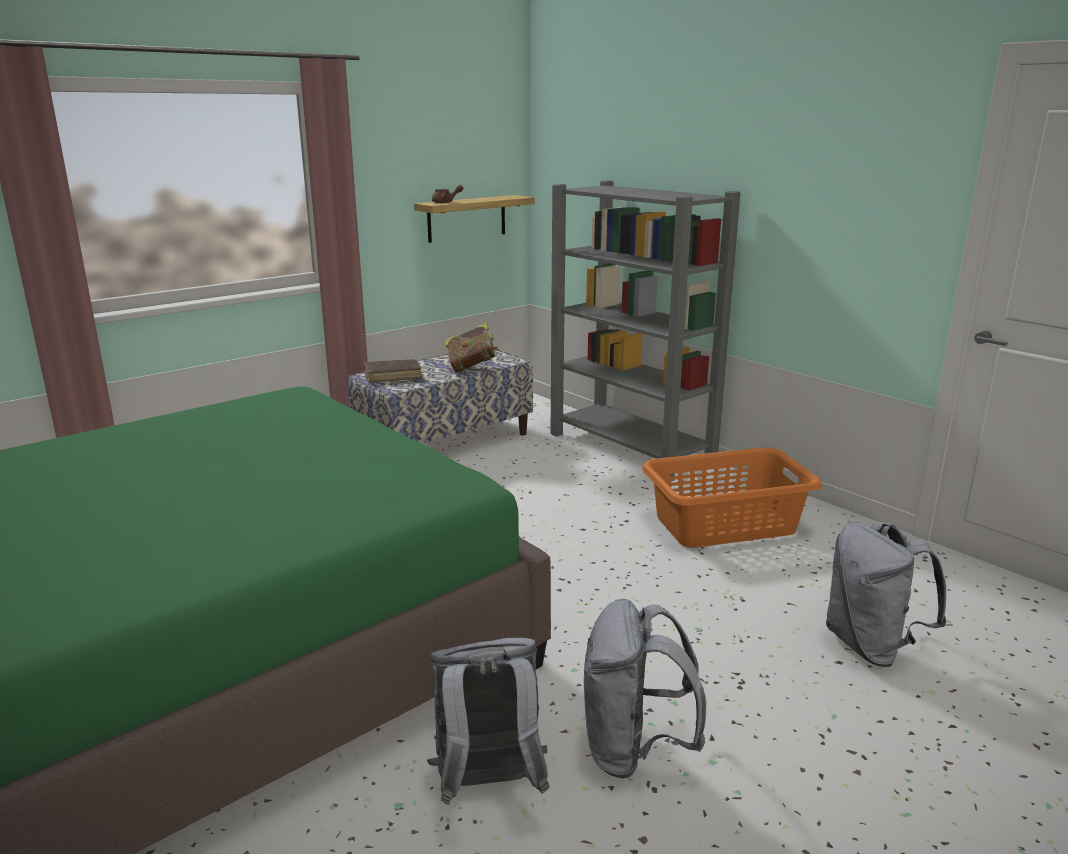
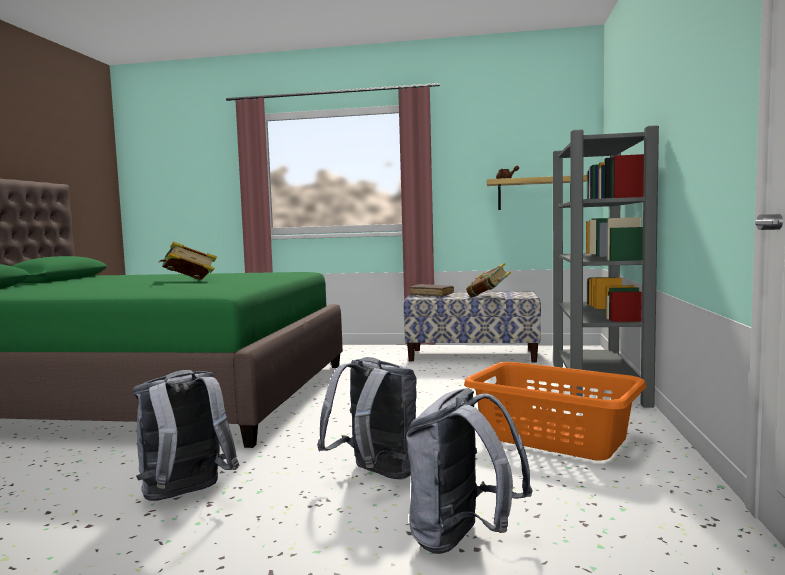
camera: 50 degrees right, 15 degrees down
grey backpack [427,638,550,805] -> grey backpack moved to [317,357,417,479]
none -> book [159,242,217,280]

